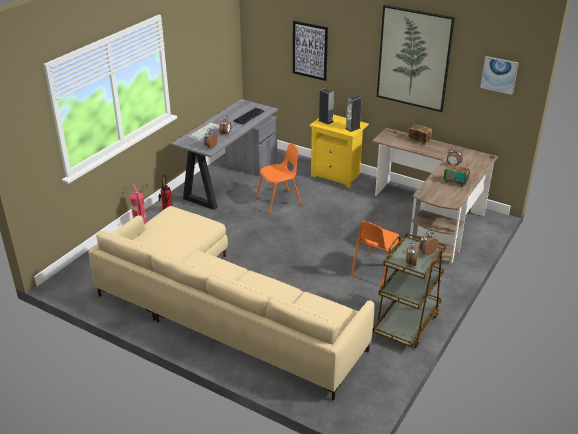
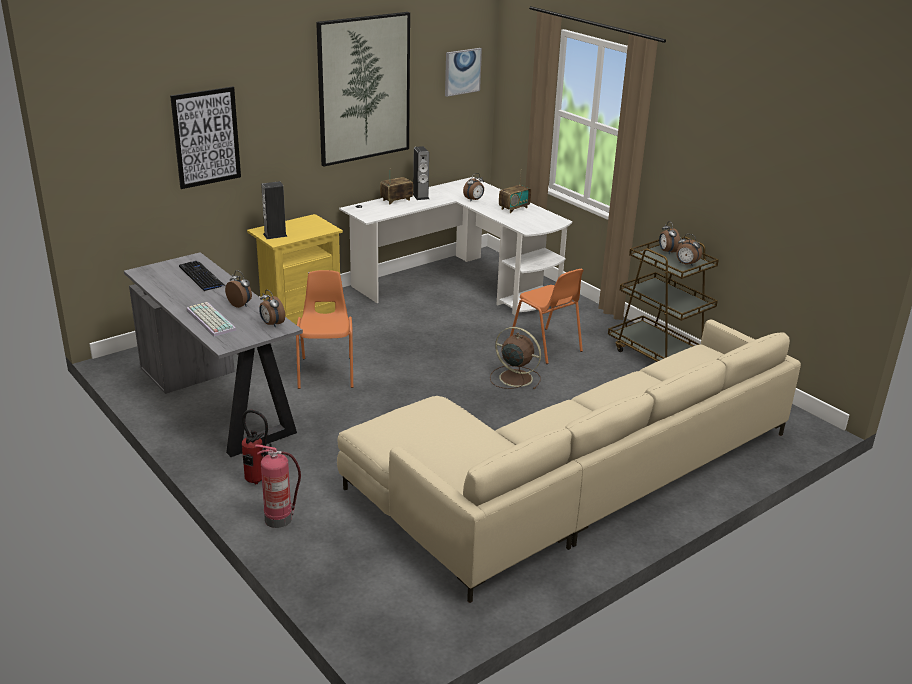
camera: 70 degrees left, 5 degrees down
speaker [345,95,362,132] -> speaker moved to [413,146,429,200]
brown desk [372,128,498,264] -> white desk [339,177,572,315]
none -> brown fan [490,327,541,389]

